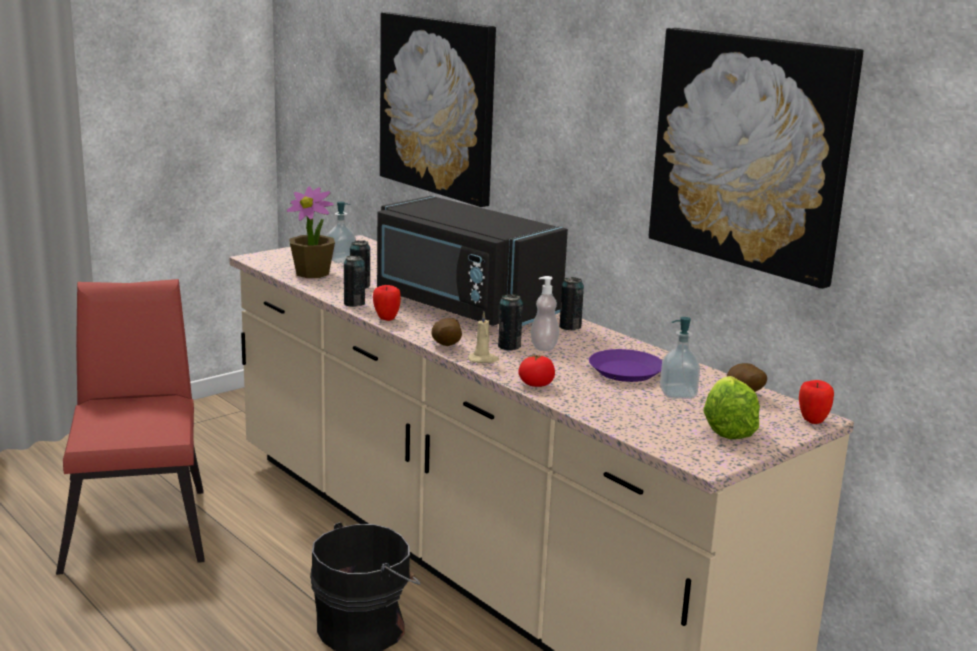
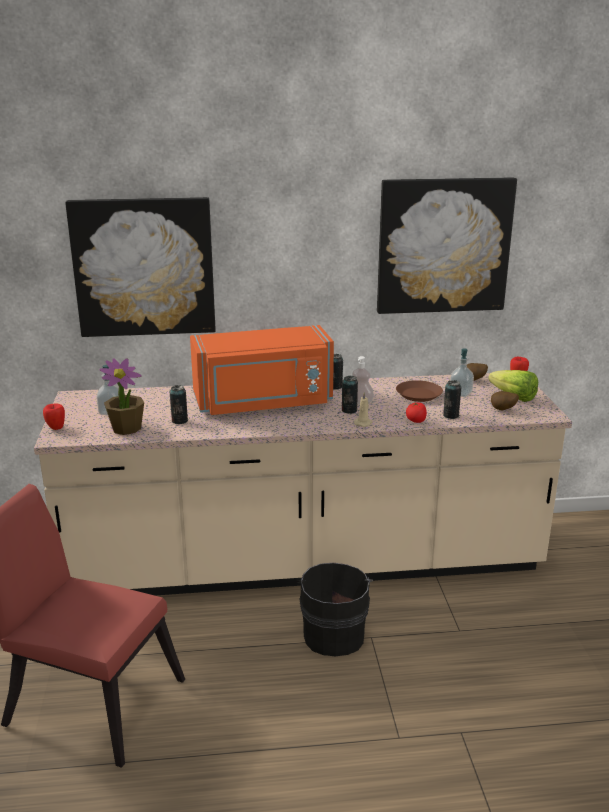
camera: 55 degrees left, 5 degrees up
can [344,255,365,307] -> can moved to [443,380,462,419]
apple [373,285,401,321] -> apple moved to [43,404,65,430]
black microwave [377,196,568,326] -> orange microwave [190,325,334,415]
potato [431,318,462,346] -> potato moved to [491,391,519,410]
purple plate [589,349,662,382] -> brown plate [396,380,443,402]

